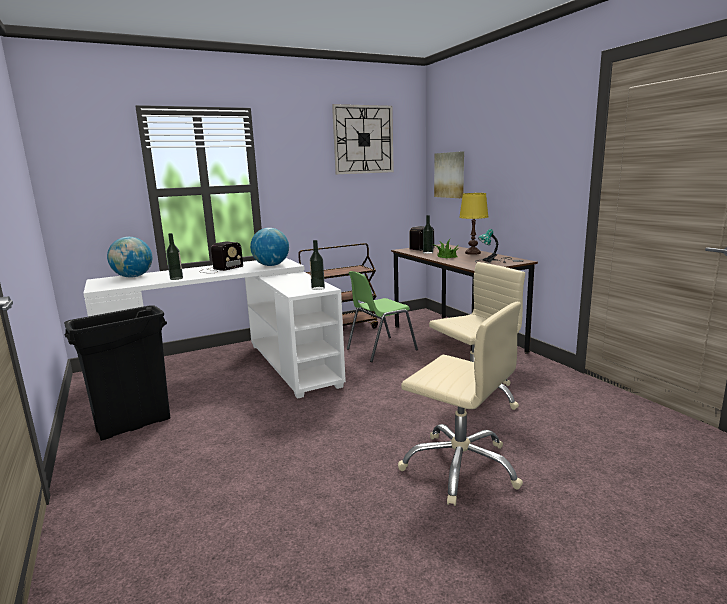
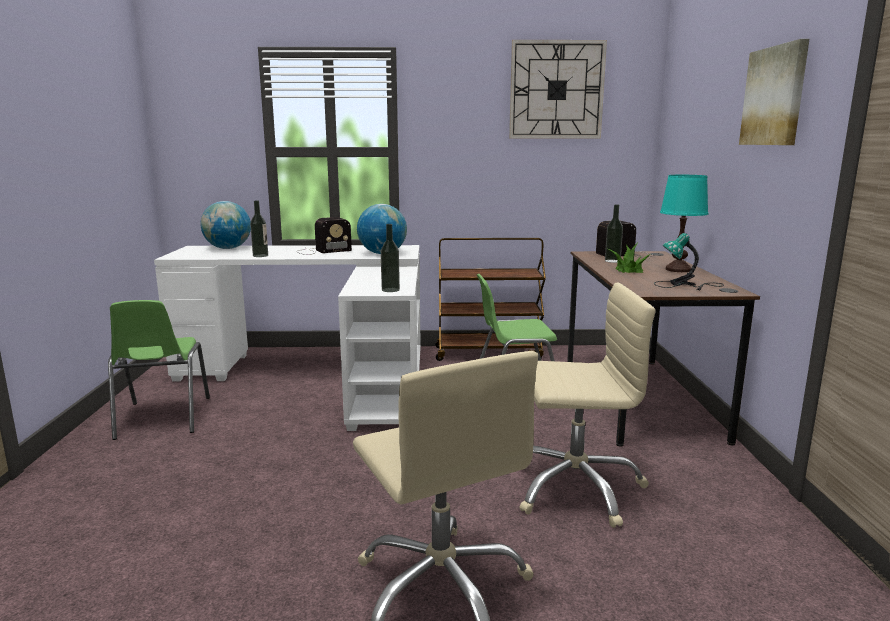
camera: 25 degrees right, 0 degrees up
black trash can [64,305,170,441] -> green chair [108,300,210,440]
picture [434,151,464,198] -> picture moved to [739,39,809,145]
yellow table lamp [459,193,489,255] -> turquoise table lamp [660,175,709,272]

